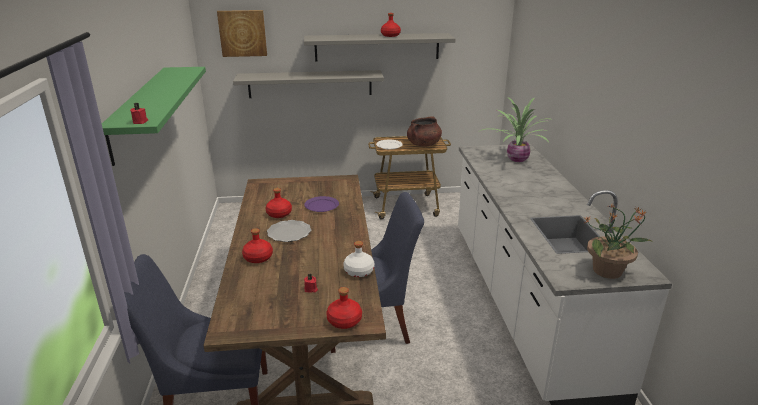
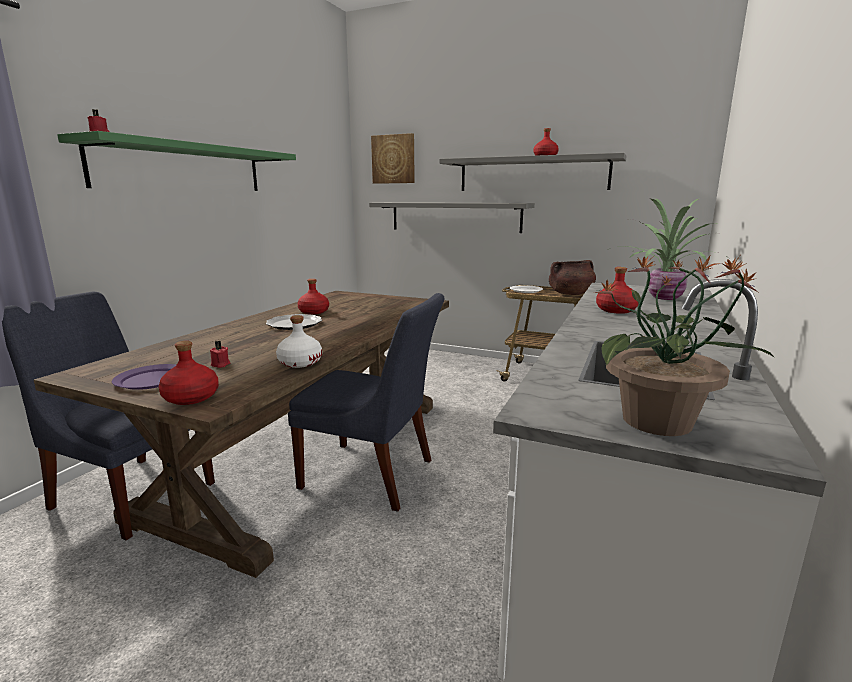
camera: 30 degrees right, 10 degrees down
red bottle [242,228,273,263] -> red bottle moved to [596,267,638,314]
purple plate [304,196,339,212] -> purple plate moved to [112,364,177,390]

